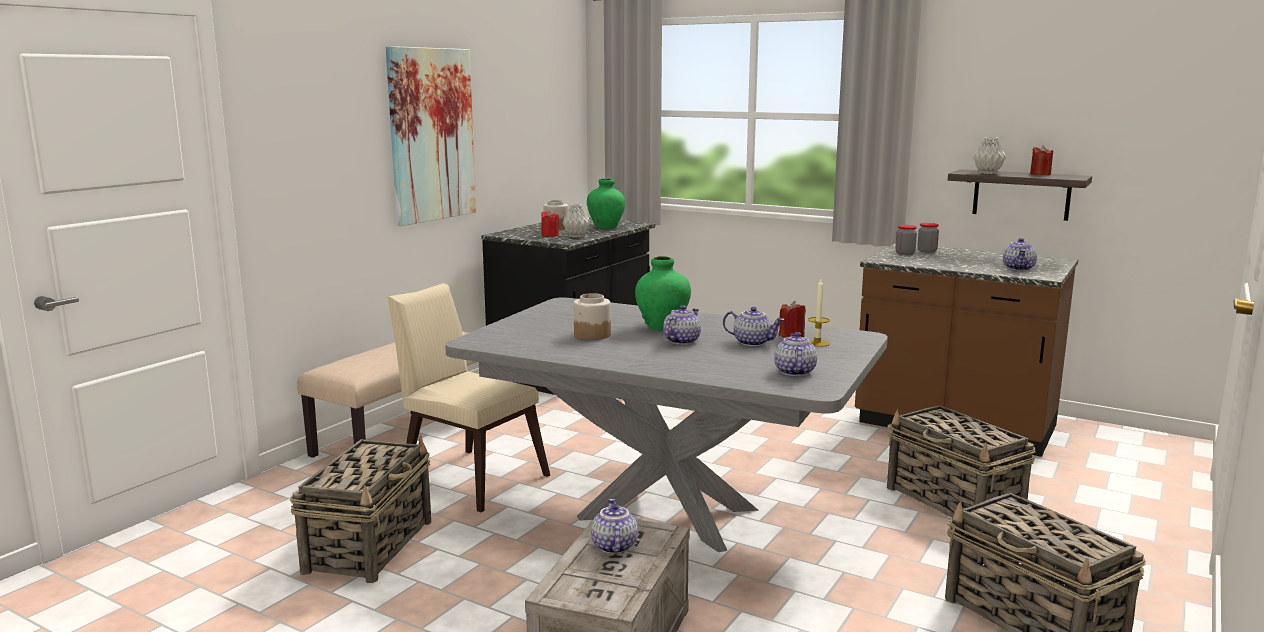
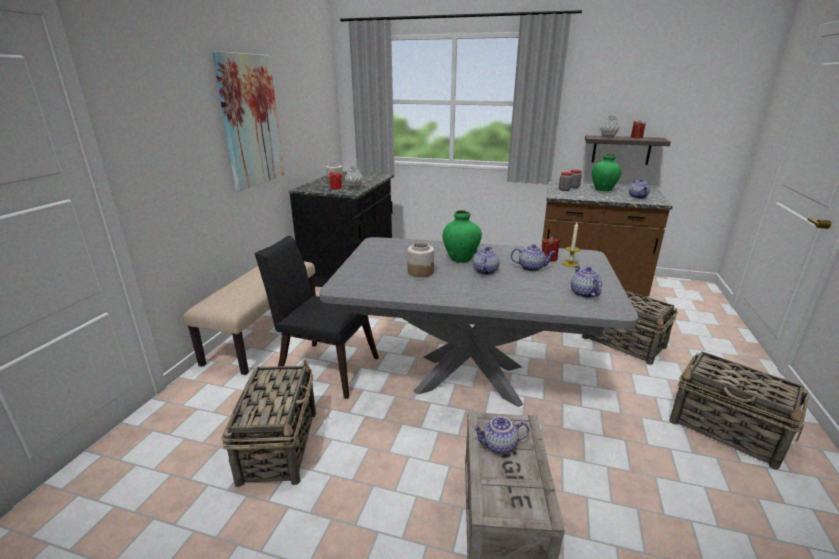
camera: 15 degrees left, 10 degrees up
beige chair [388,283,550,512] -> black chair [255,236,379,399]
green vase [587,178,626,229] -> green vase moved to [592,154,622,191]
teapot [591,499,638,554] -> teapot turned 75 degrees counterclockwise [472,417,529,454]

